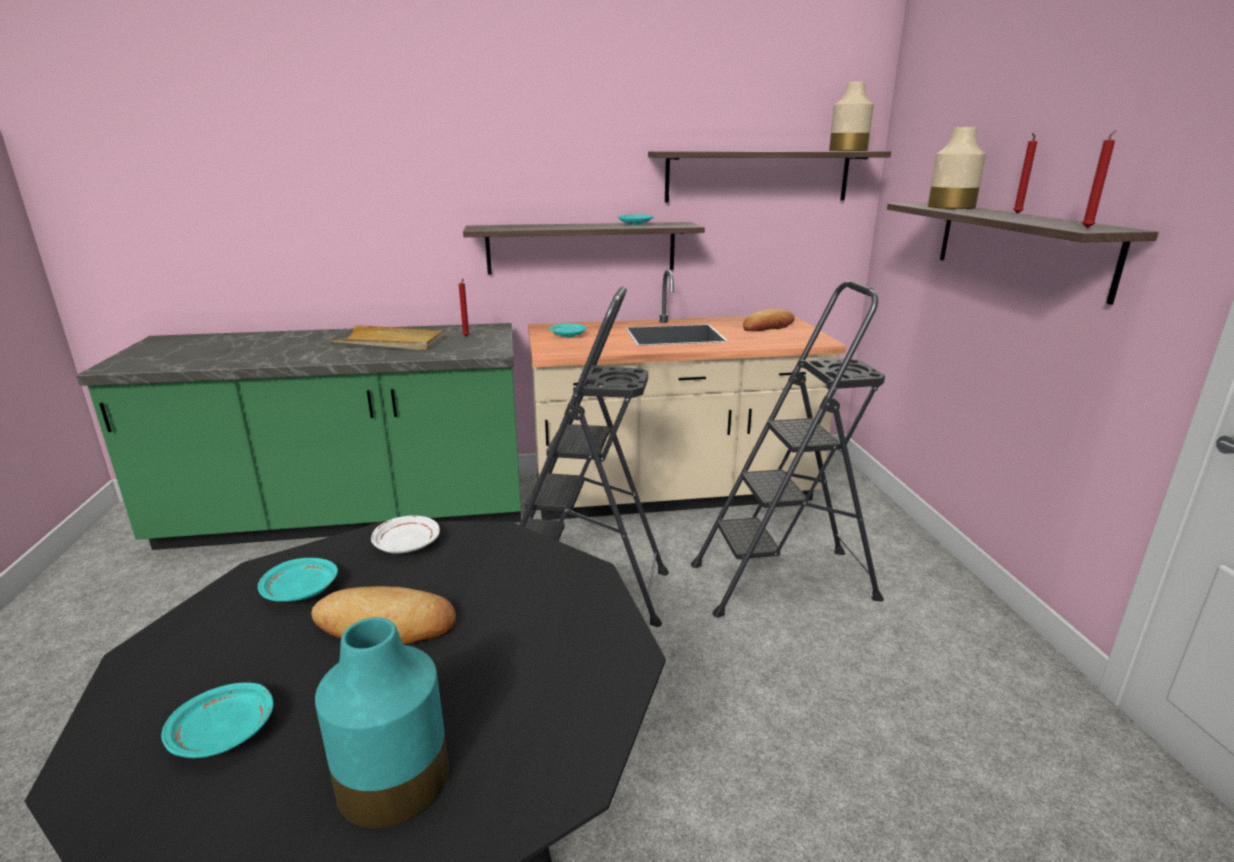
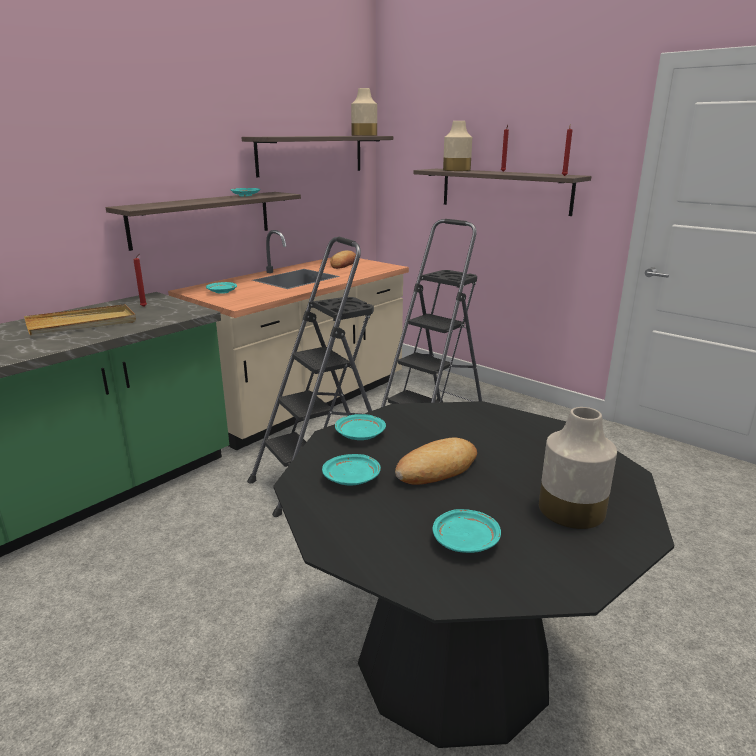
camera: 40 degrees left, 0 degrees up
turquoise vase [315,617,449,828] -> beige vase [539,407,617,529]
white plate [371,516,440,554] -> turquoise plate [335,414,386,440]

